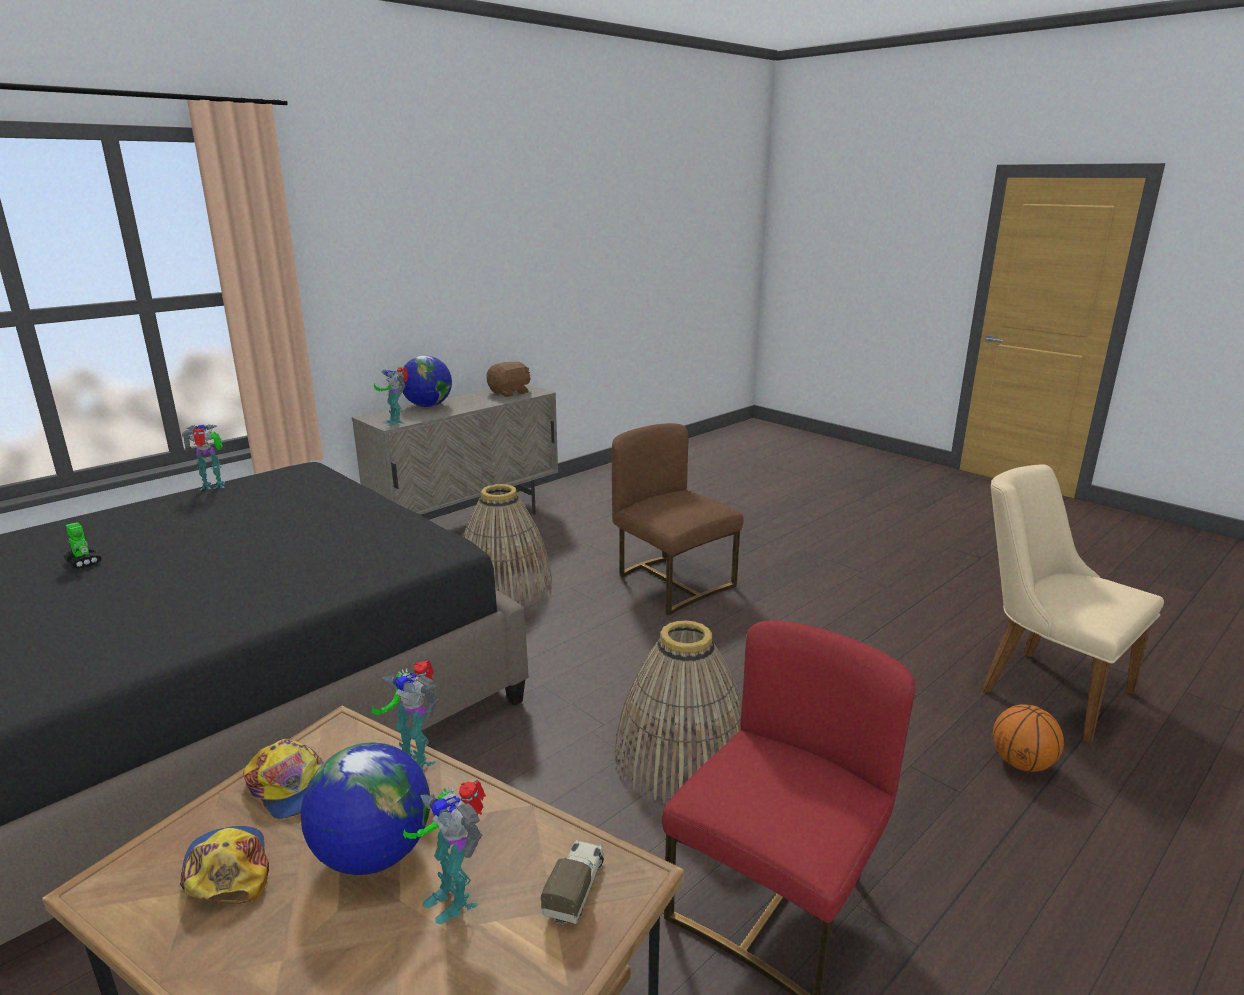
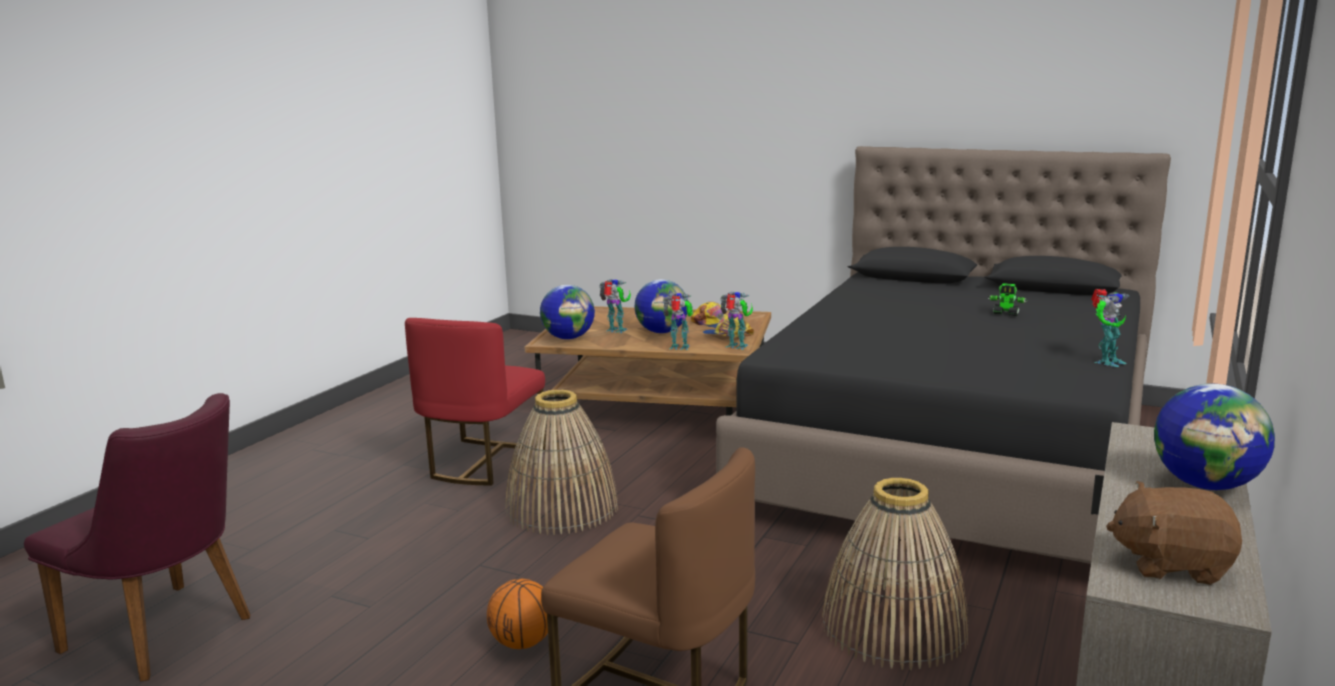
camera: 160 degrees right, 5 degrees down
toy robot [374,367,409,426] -> toy robot moved to [720,291,753,350]
brown plush toy [486,361,530,397] -> brown plush toy turned 75 degrees clockwise [1106,481,1242,585]
toy truck [541,839,604,925] -> globe [540,285,595,339]
beige chair [981,464,1164,744] -> purple chair [24,393,250,682]
basketball [993,704,1064,772] -> basketball moved to [487,579,548,649]

